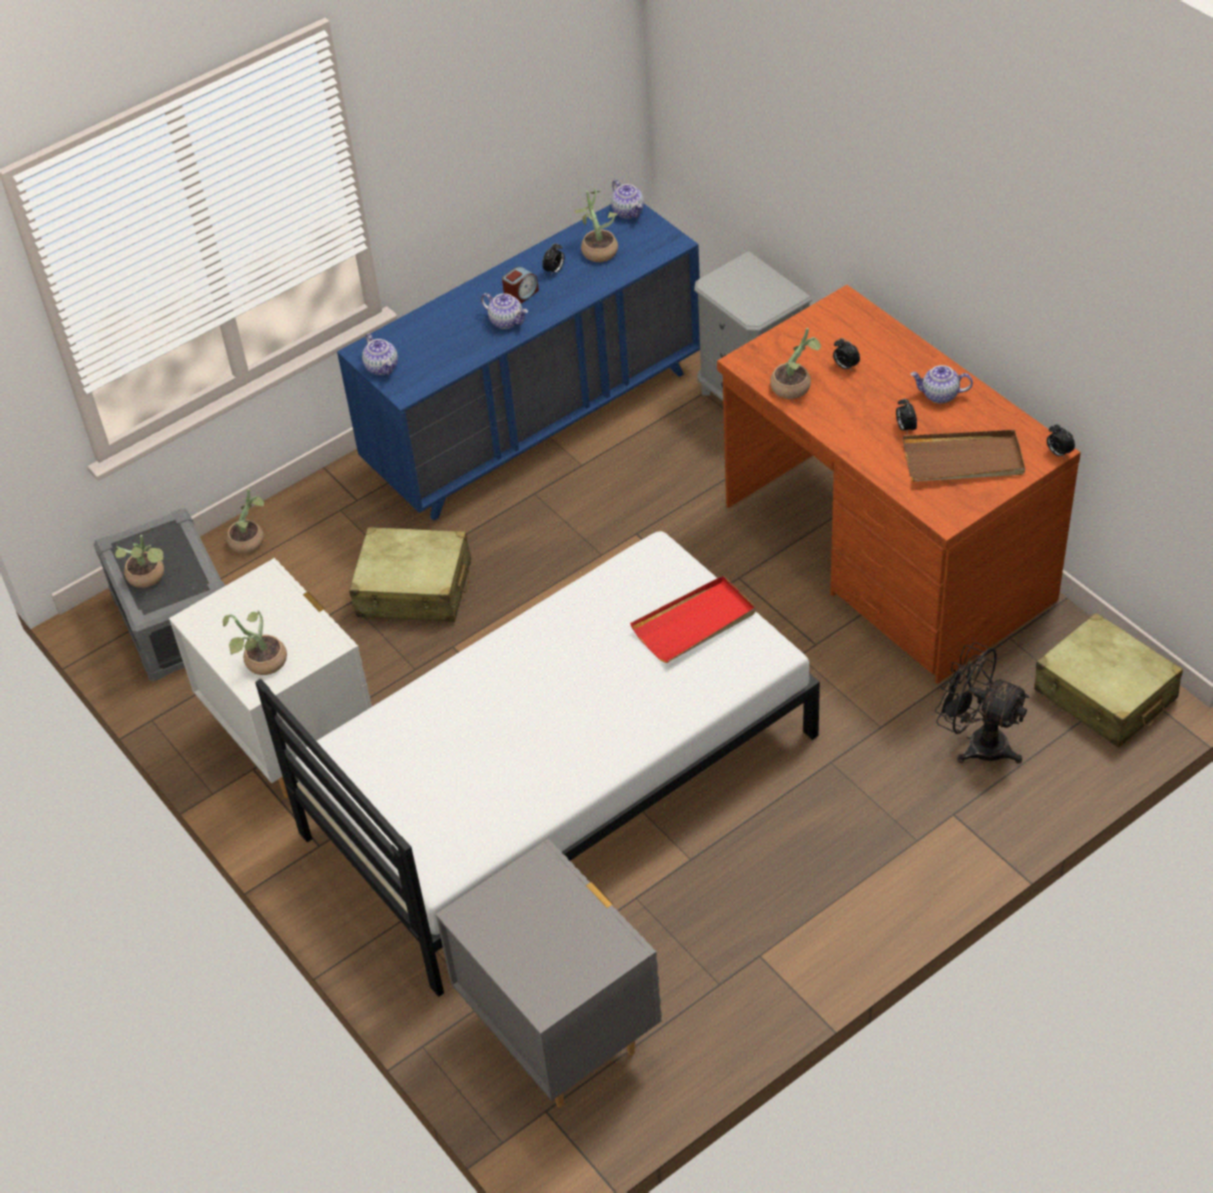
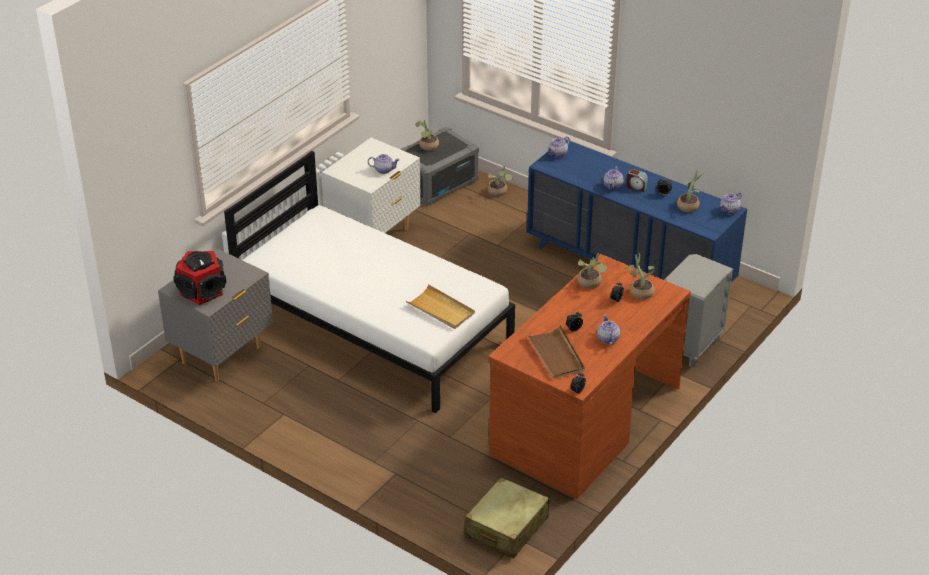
camera: 70 degrees right, 10 degrees down
potted plant [223,611,287,675] -> potted plant moved to [625,252,655,300]
beige suitcase [349,527,471,622] -> none
red tray [630,576,756,663] -> beige tray [406,284,475,329]
black fan [935,642,1030,764] -> none
none -> speaker [173,251,226,305]
none -> teapot [368,154,400,174]

